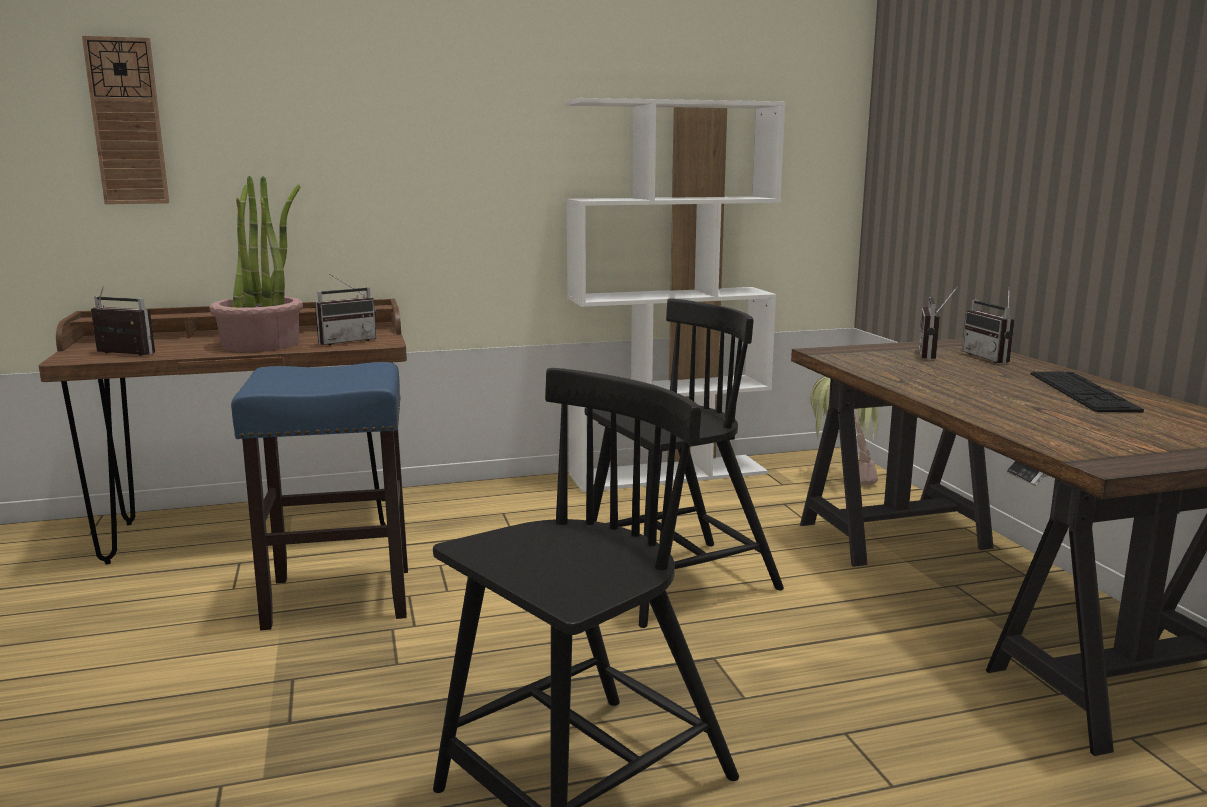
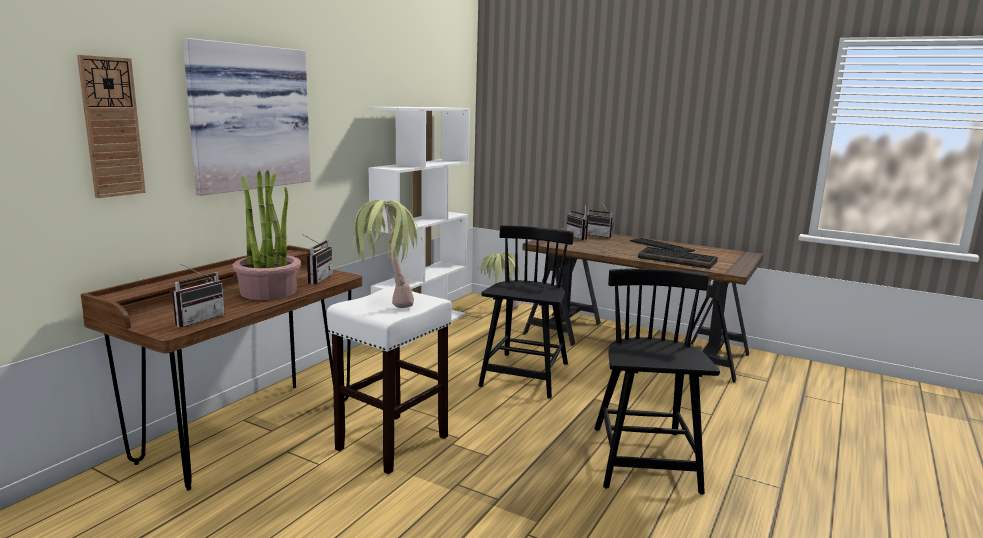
camera: 45 degrees left, 0 degrees up
radio [91,286,155,356] -> radio turned 150 degrees clockwise [172,263,225,327]
blue stool [231,362,408,630] -> white stool [327,286,452,474]
none -> picture [183,38,311,196]
none -> potted plant [353,200,422,308]
none -> keyboard [638,247,717,269]

